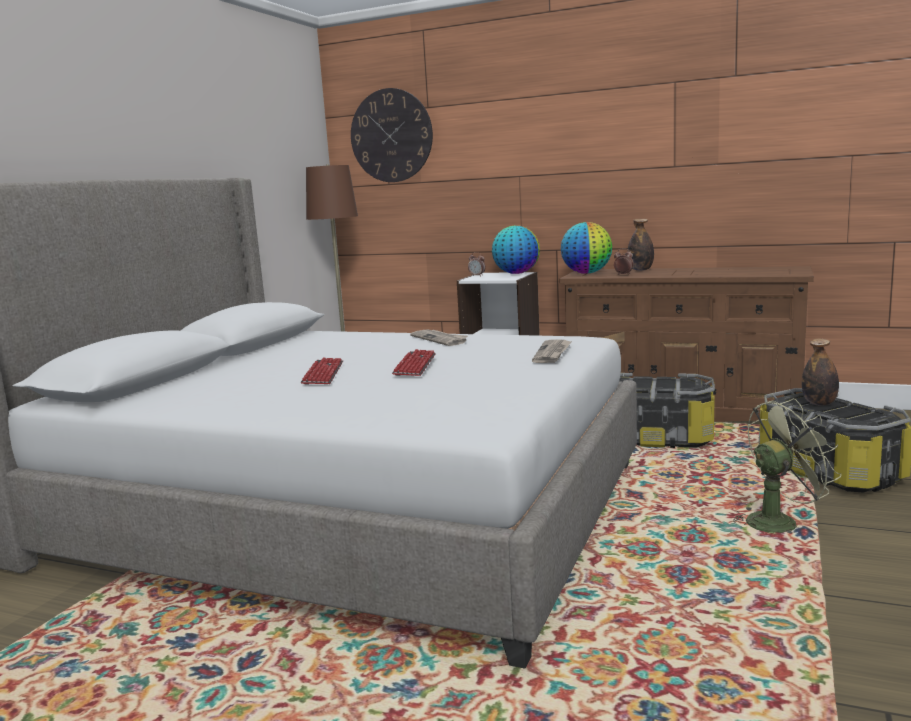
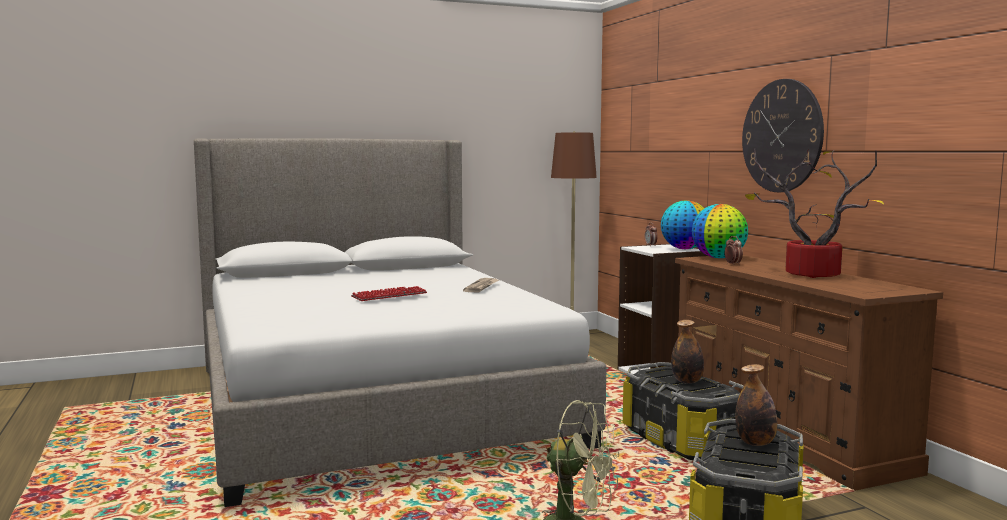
camera: 45 degrees right, 5 degrees down
keyboard [301,357,343,385] -> none
wall clock [351,88,433,182] -> wall clock moved to [742,79,824,192]
newspaper [532,339,572,363] -> none
bottle [627,219,654,271] -> bottle moved to [671,320,704,384]
none -> potted plant [745,148,884,278]

